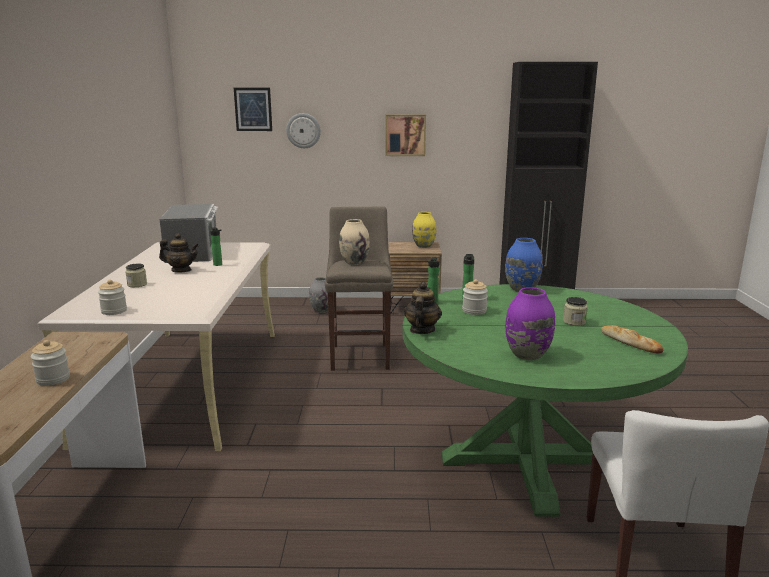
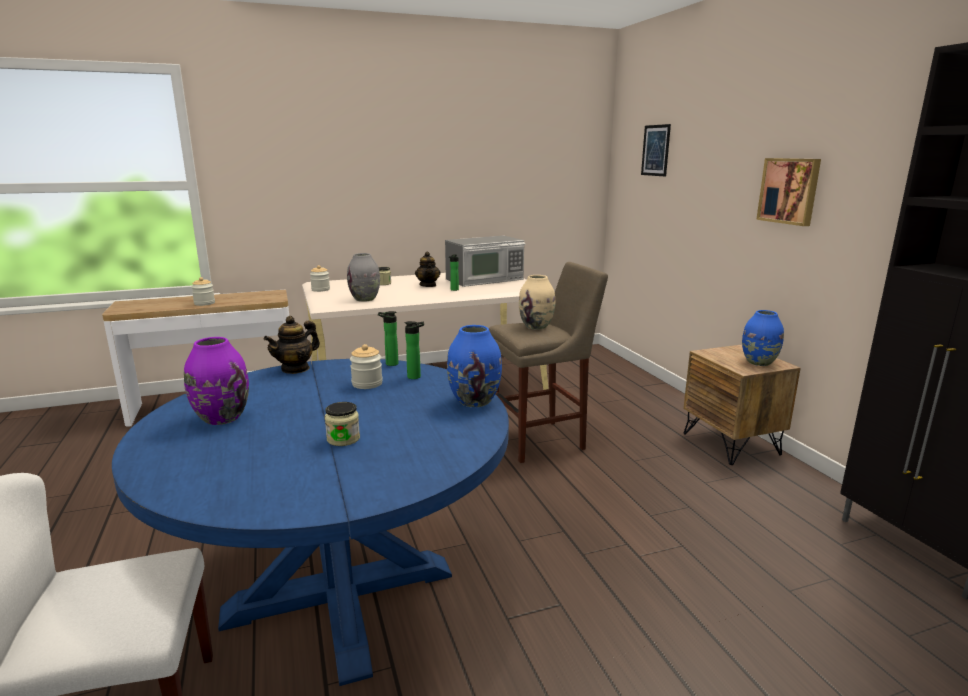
camera: 70 degrees right, 0 degrees up
wall clock [286,113,321,148] -> none
grey vase [309,277,328,313] -> grey vase moved to [347,253,380,302]
green dining table [402,284,688,517] -> blue dining table [112,359,509,686]
teapot [404,282,442,334] -> teapot turned 135 degrees clockwise [264,316,320,374]
yellow vase [412,212,436,248] -> blue vase [742,310,784,366]
bread [601,325,664,353] -> none

